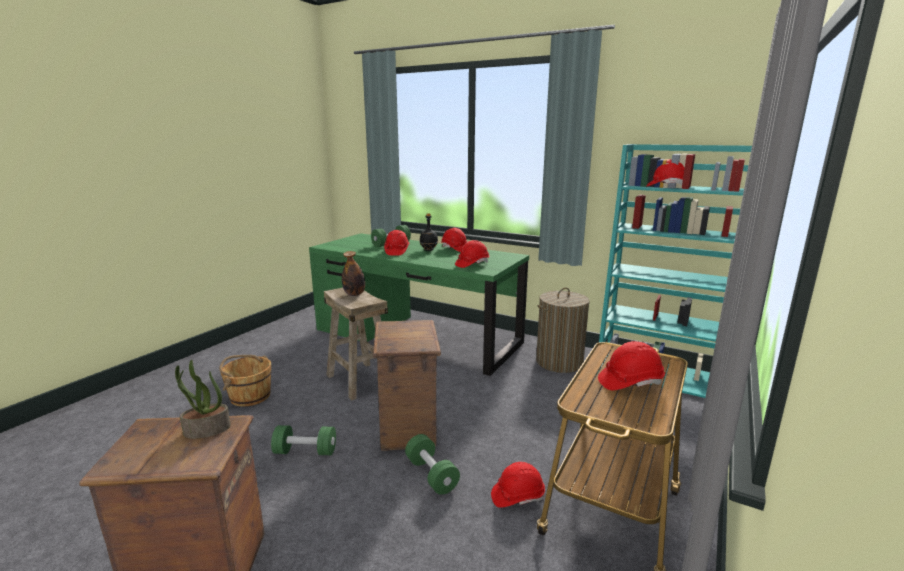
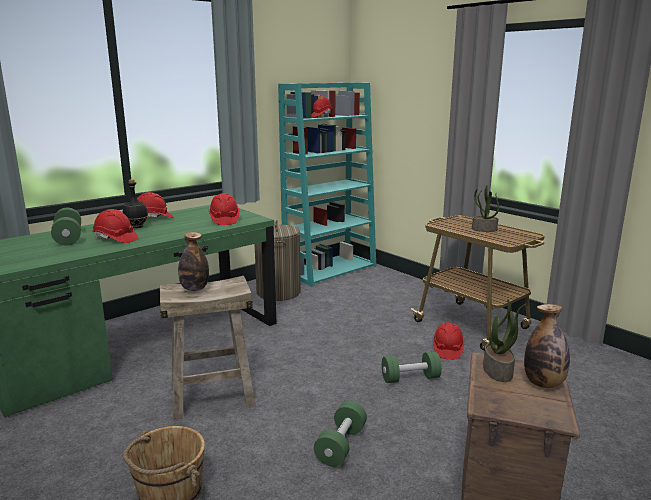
camera: 70 degrees left, 0 degrees up
crate [373,320,441,451] -> none
red hard hat [598,341,665,390] -> potted plant [472,185,499,232]
none -> bottle [524,304,570,388]

